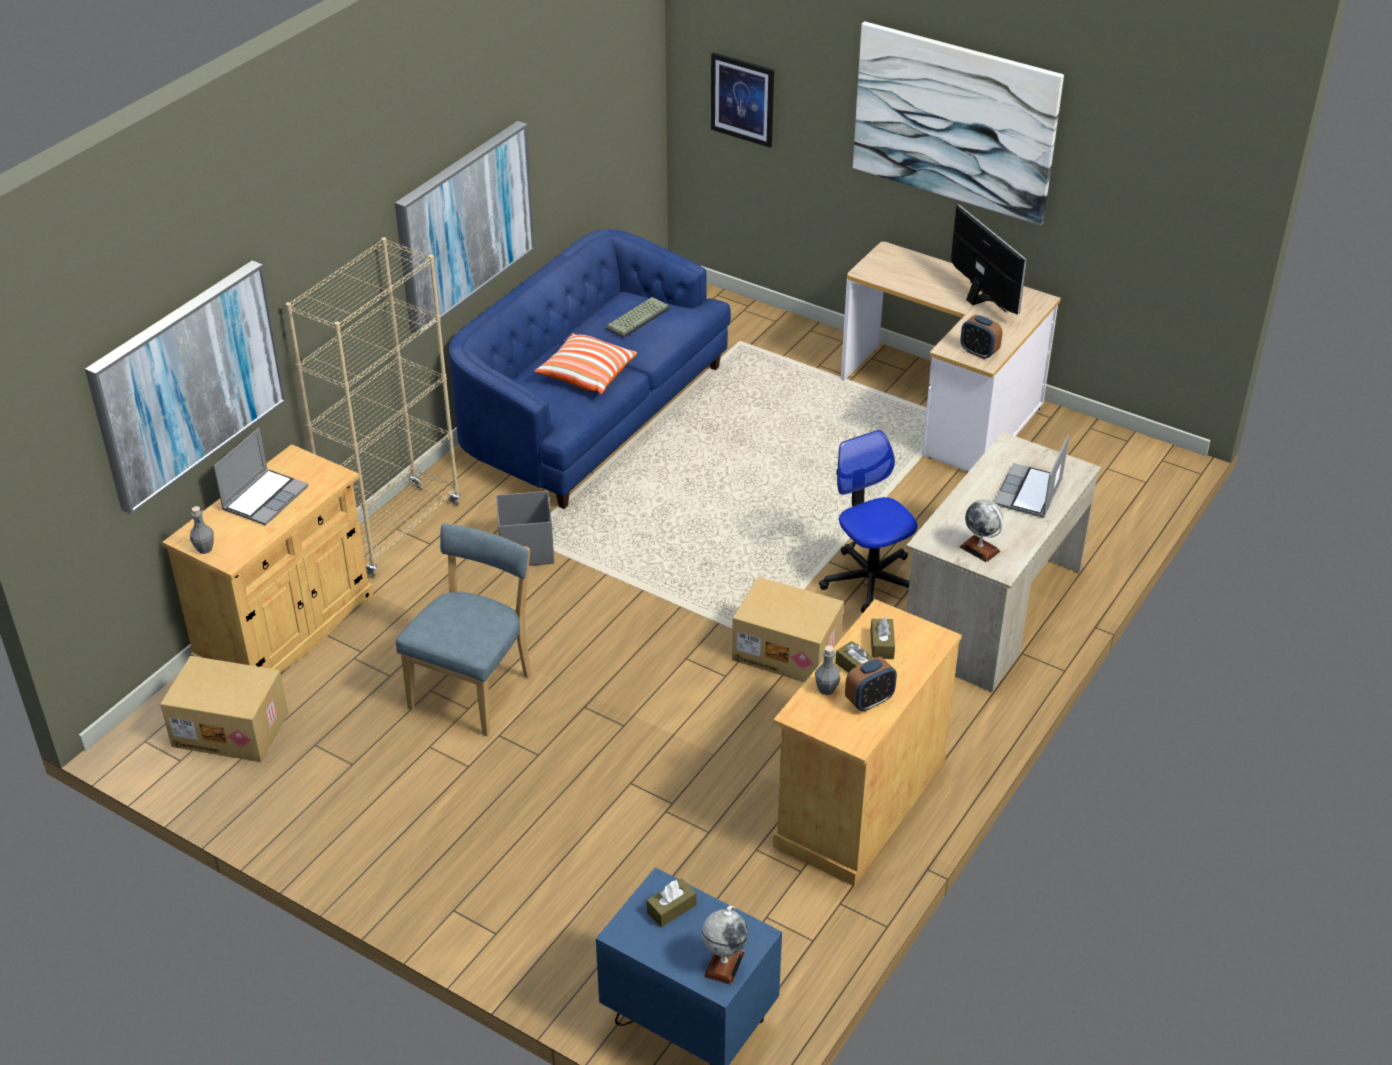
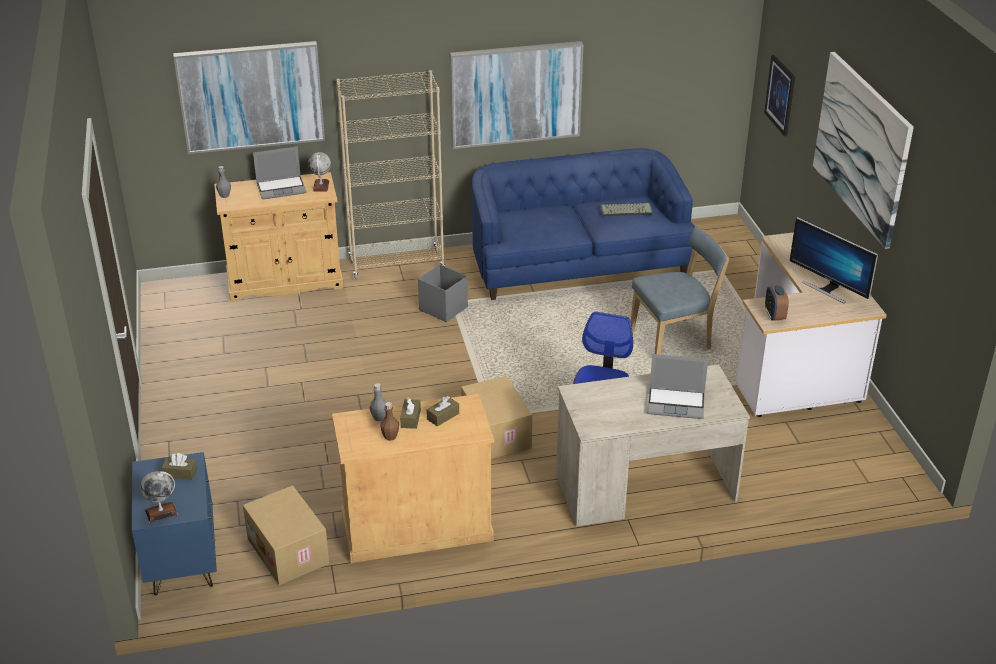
camera: 45 degrees right, 5 degrees down
cardboard box [160,656,288,762] -> cardboard box moved to [243,485,329,585]
blue chair [396,524,531,736] -> blue chair moved to [631,227,729,355]
pillow [534,333,637,394] -> none
alarm clock [845,657,897,712] -> brown bottle [381,402,399,441]
monitor [951,204,1027,315] -> monitor turned 120 degrees clockwise [790,217,878,304]
globe [959,499,1003,562] -> globe moved to [308,152,331,192]
laptop [994,435,1069,518] -> laptop turned 150 degrees counterclockwise [647,354,708,419]

